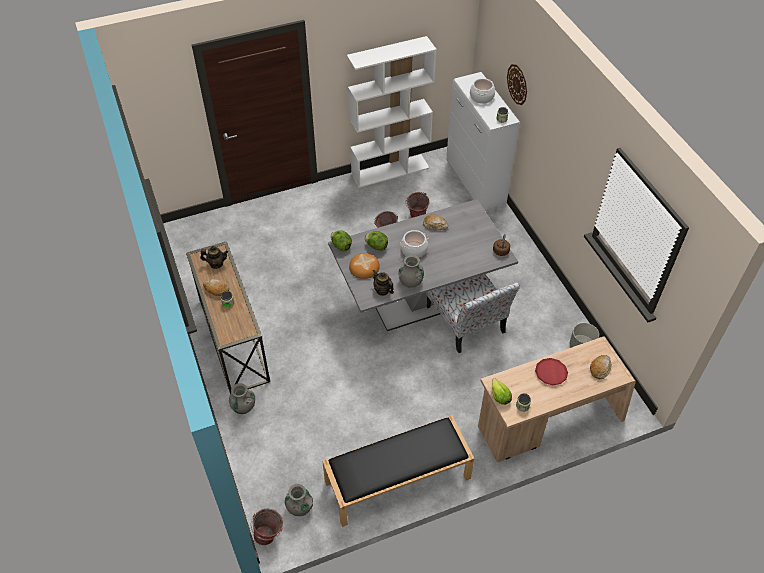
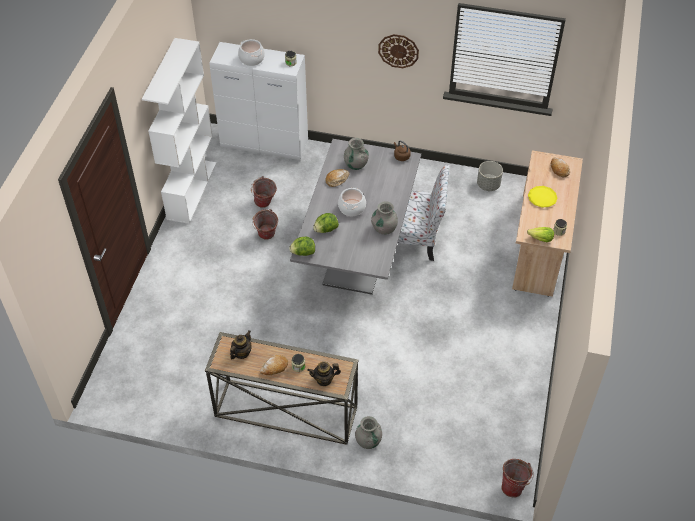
camera: 55 degrees left, 0 degrees up
grey vase [285,484,313,516] -> grey vase moved to [344,138,369,170]
black bench [322,415,475,527] -> none
bread [349,253,380,279] -> none
teapot [373,270,394,296] -> teapot moved to [307,362,341,386]
wall clock [507,64,527,105] -> wall clock moved to [378,34,419,68]
red plate [535,358,568,385] -> yellow plate [528,186,558,208]

